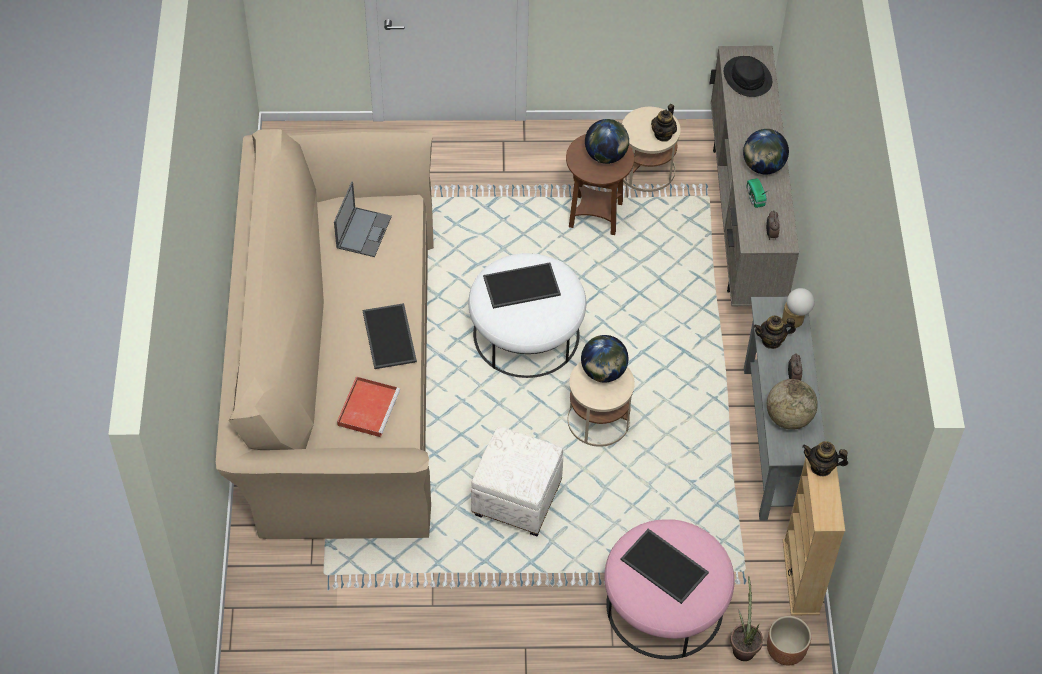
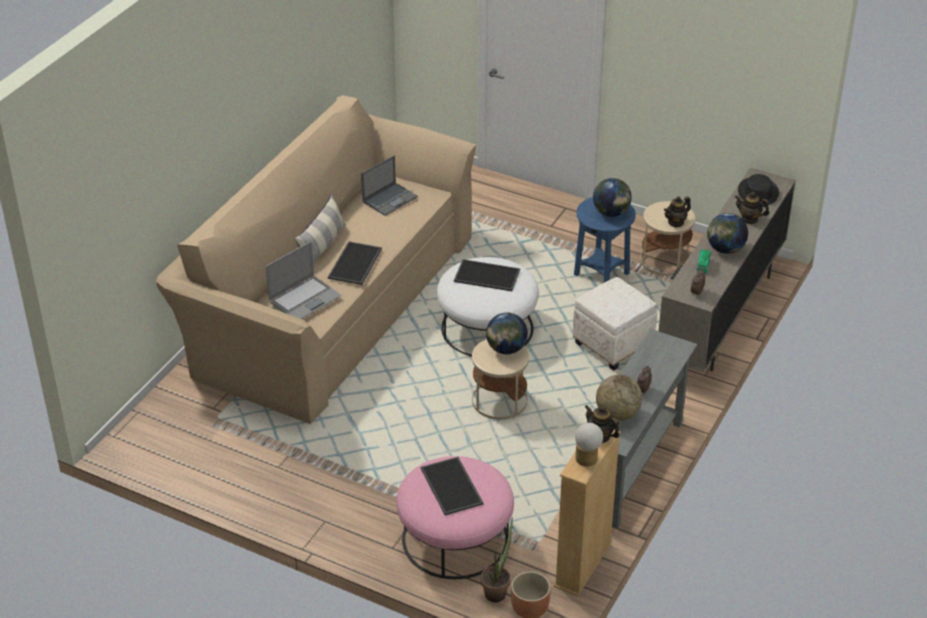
camera: 30 degrees right, 15 degrees down
red tray [337,377,400,437] -> laptop [266,242,341,319]
white ottoman [471,426,563,536] -> white ottoman moved to [573,277,657,371]
brown side table [566,134,634,235] -> blue side table [574,197,636,282]
teapot [754,316,796,349] -> teapot moved to [735,192,769,224]
table lamp [782,288,815,328] -> table lamp moved to [575,423,603,466]
none -> pillow [295,194,345,264]

